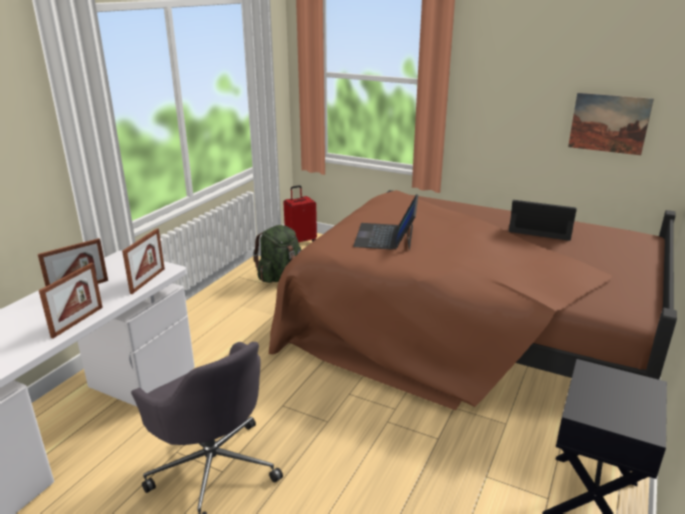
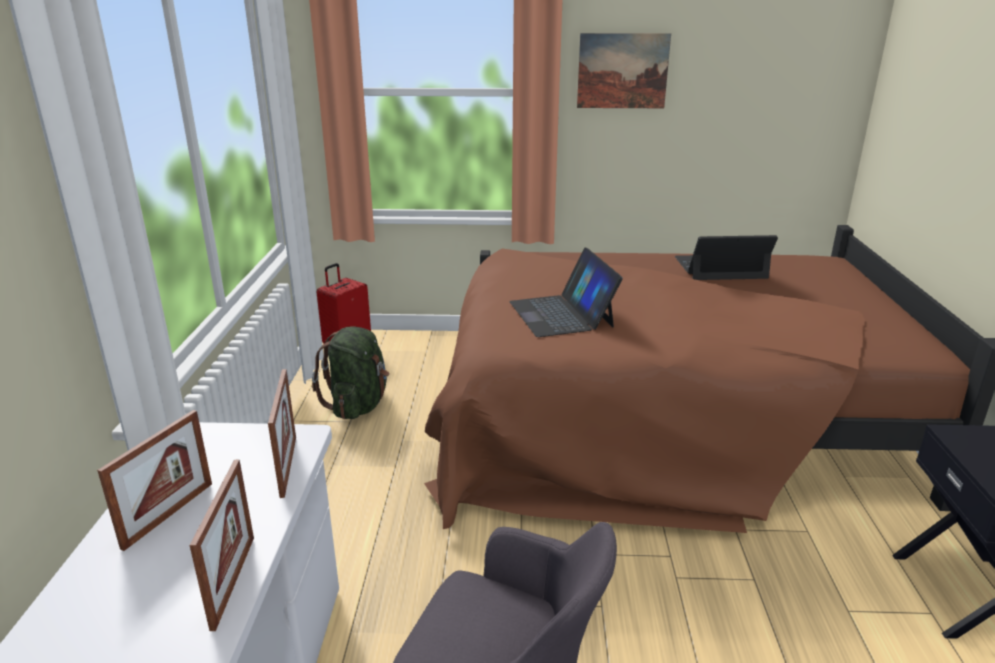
camera: 25 degrees left, 0 degrees up
picture [568,93,654,155] -> picture moved to [577,33,671,108]

